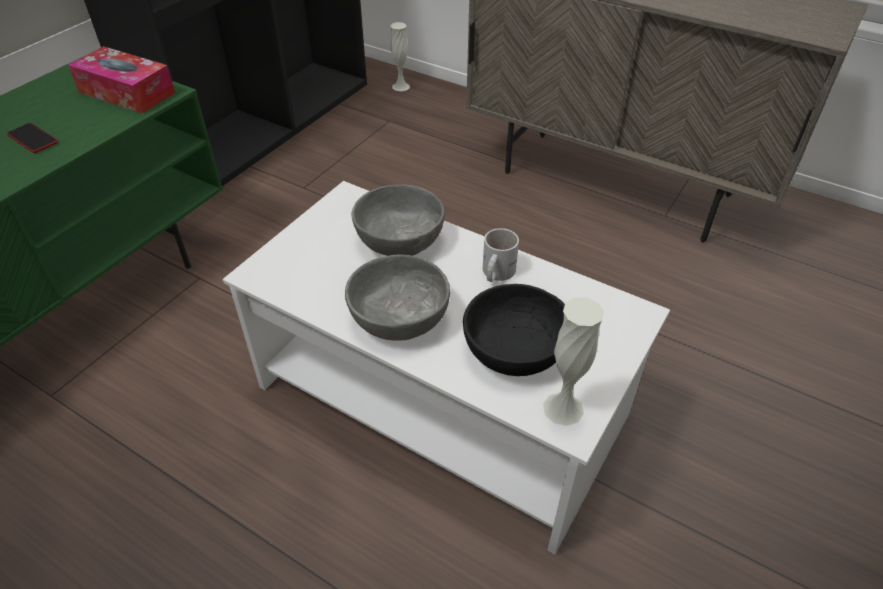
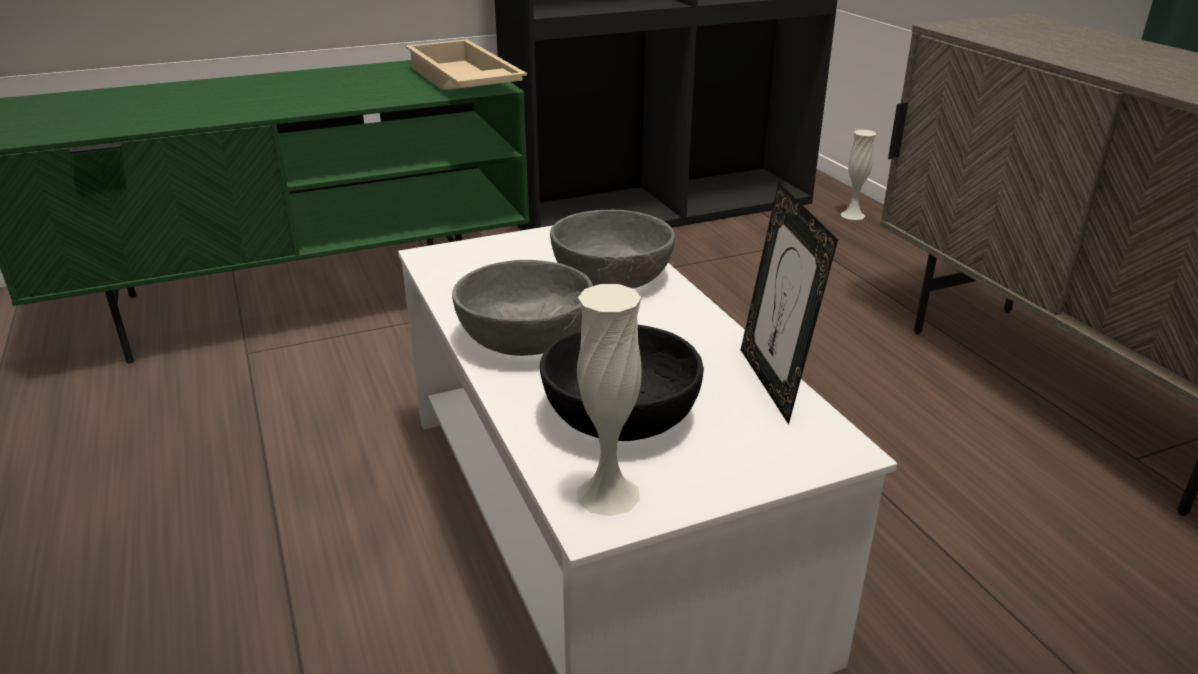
camera: 35 degrees right, 15 degrees down
phone [7,123,58,153] -> none
tissue box [68,46,175,114] -> beige tray [406,39,527,90]
white mug [483,228,519,282] -> none
none -> picture frame [741,182,838,425]

